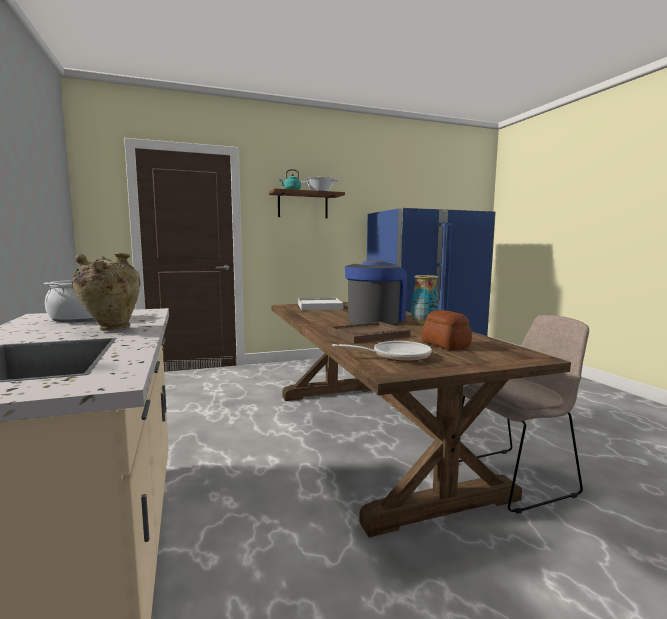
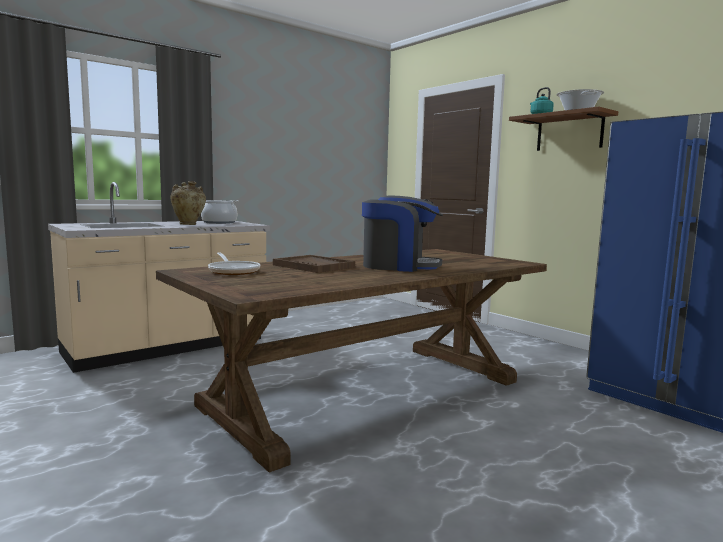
camera: 70 degrees right, 0 degrees up
white tray [298,298,343,310] -> none
vase [411,275,439,325] -> none
bread [422,310,472,350] -> none
beige chair [459,315,589,514] -> none

